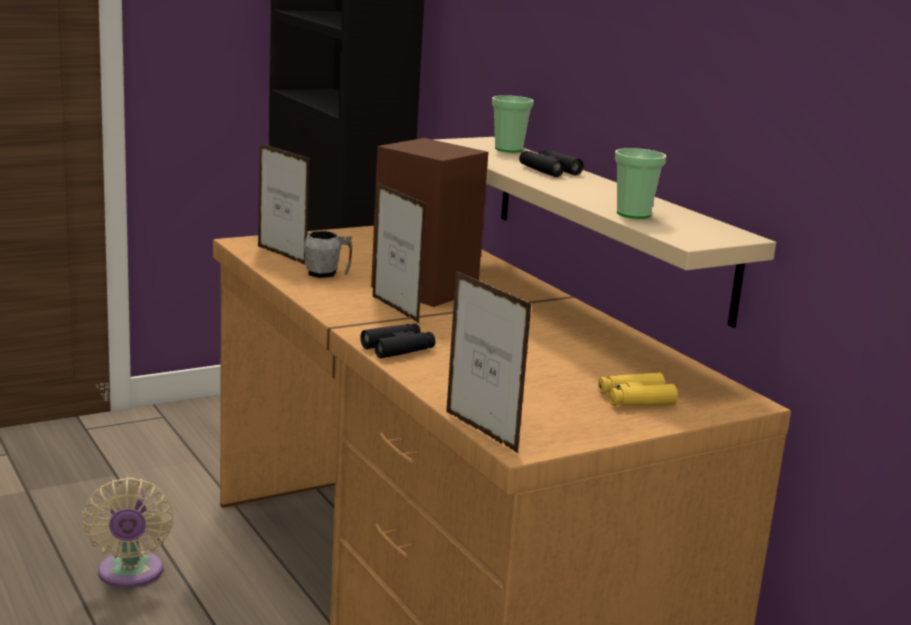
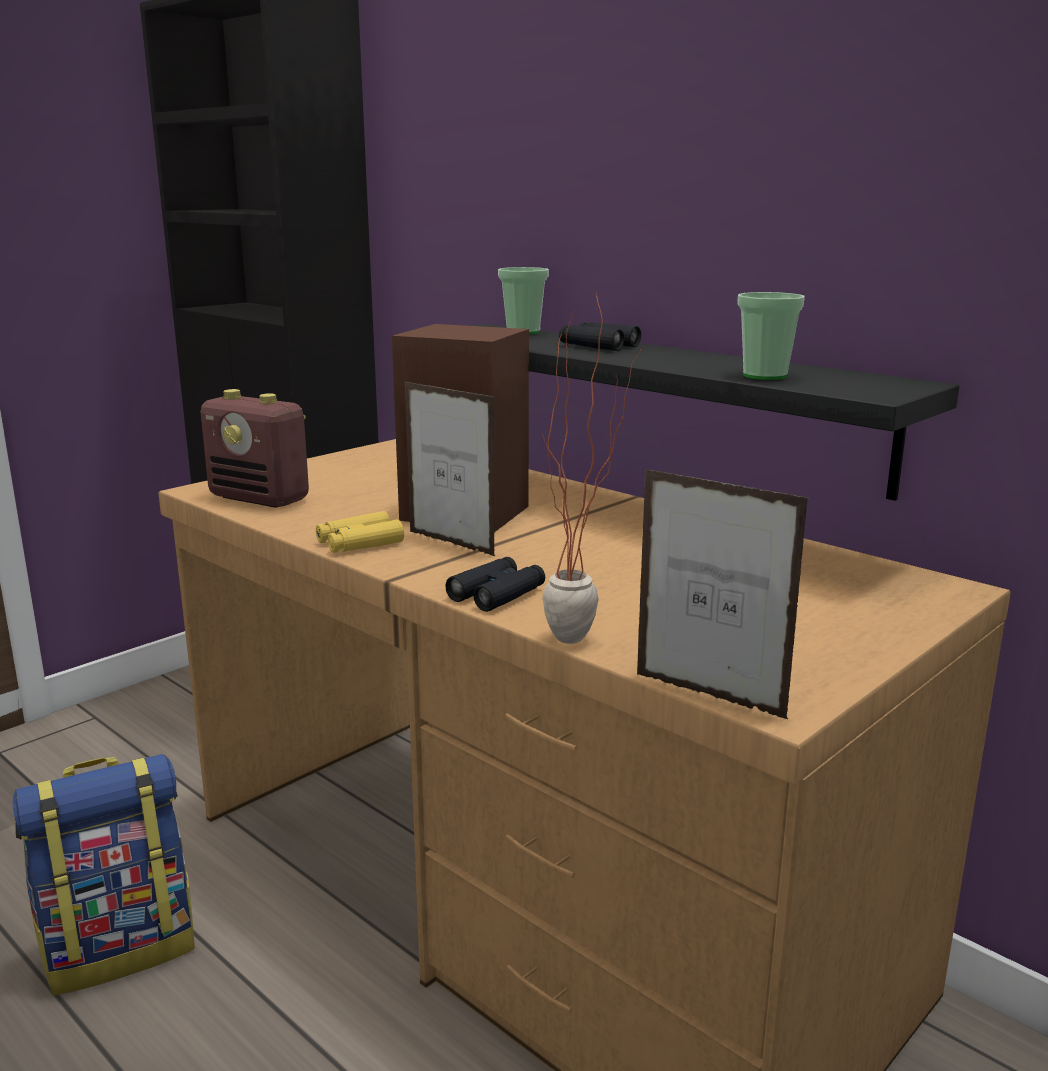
camera: 15 degrees left, 0 degrees up
beige fan [82,477,174,588] -> backpack [13,754,195,996]
picture frame [258,143,310,265] -> radio [201,389,309,508]
grey mug [304,231,353,278] -> none
beige shelf [433,137,776,328] -> black shelf [472,324,959,501]
yellow binoculars [598,373,678,406] -> yellow binoculars moved to [316,511,404,553]
none -> potted plant [542,294,642,644]

